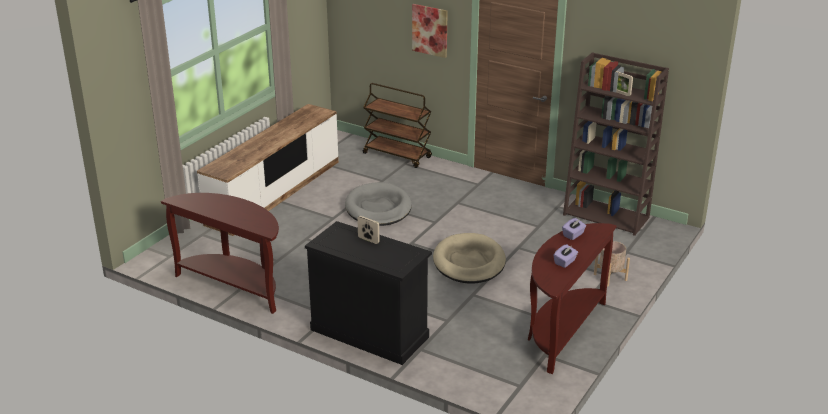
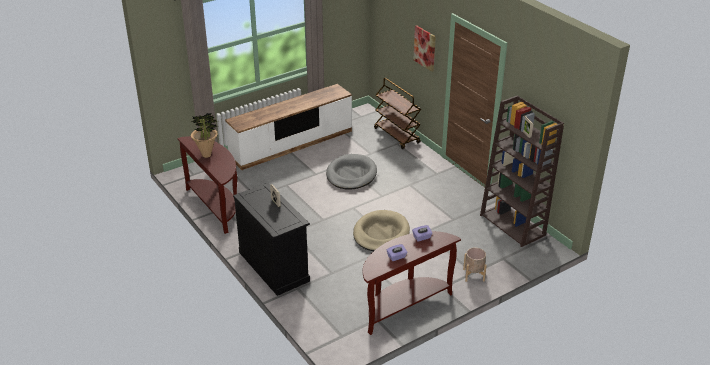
camera: 25 degrees right, 5 degrees up
none -> potted plant [191,113,218,158]

